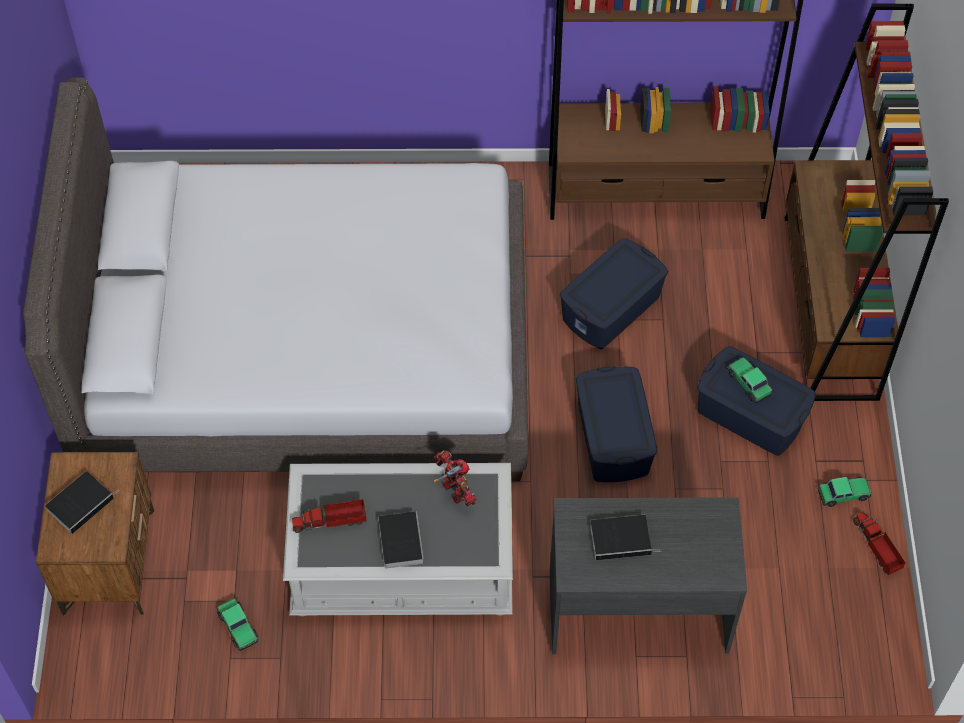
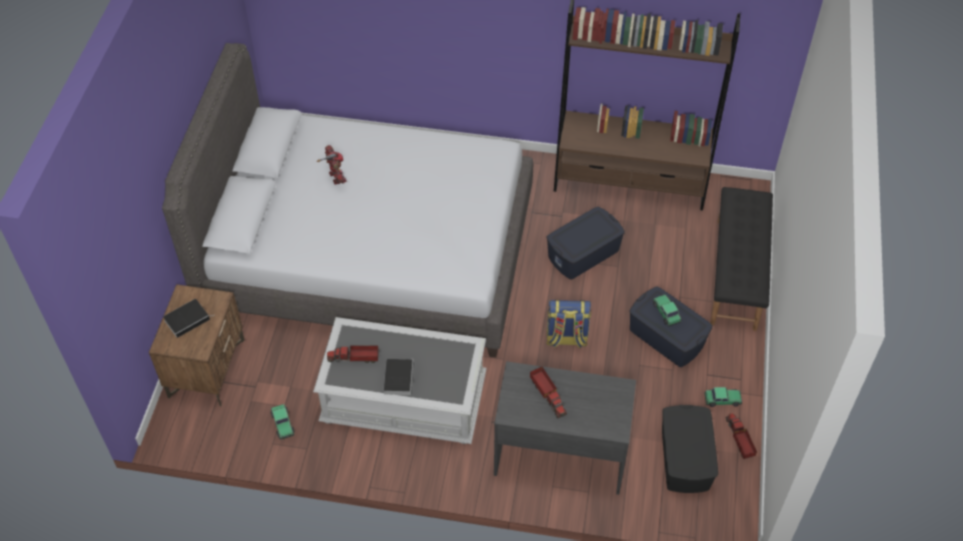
camera: 10 degrees right, 5 degrees down
toy robot [433,450,477,506] -> toy robot moved to [317,145,347,185]
blue storage box [576,366,657,482] -> backpack [546,300,591,349]
book [590,515,661,560] -> toy truck [530,367,567,418]
brown bookcase [785,3,949,401] -> black bench [710,187,773,331]
none -> black storage box [662,405,718,493]

